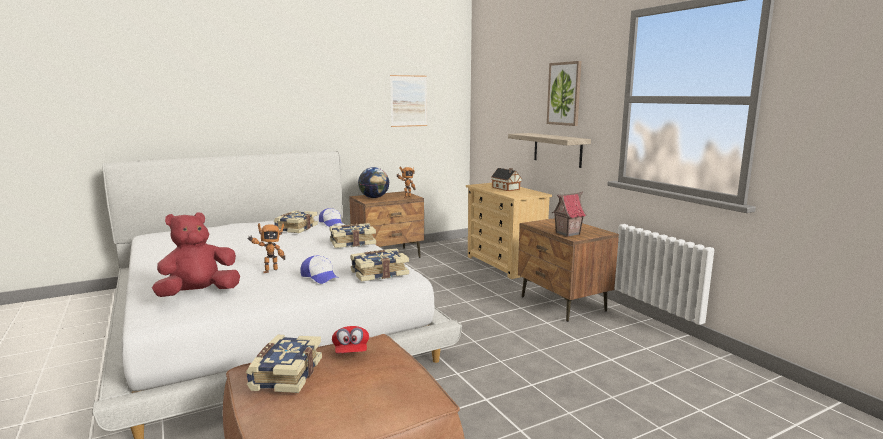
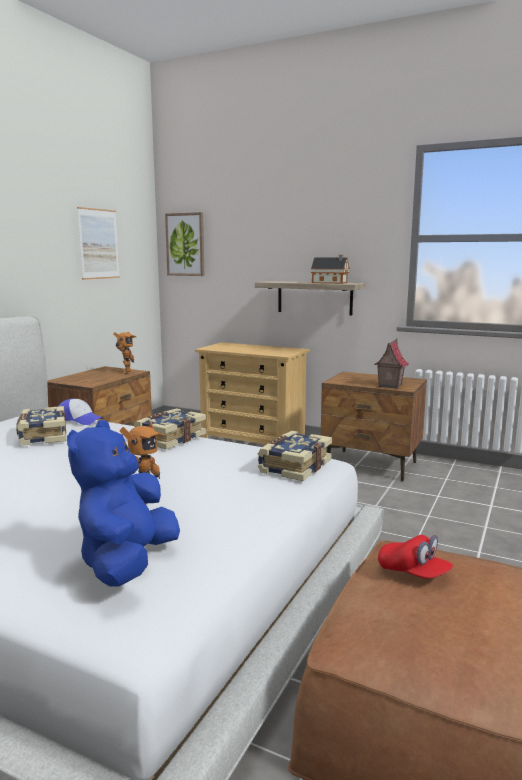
camera: 35 degrees left, 0 degrees up
red plush toy [152,212,240,297] -> blue plush toy [67,420,180,587]
book [246,335,322,393] -> none
cap [300,256,338,284] -> none
globe [358,167,389,198] -> none
toy house [491,168,522,191] -> toy house moved to [311,255,350,284]
picture [547,61,581,126] -> picture moved to [165,212,204,276]

